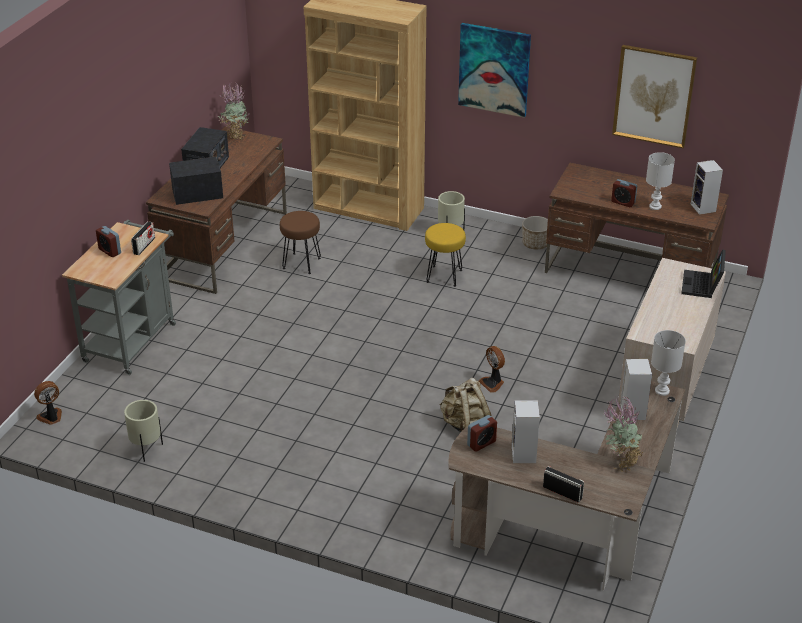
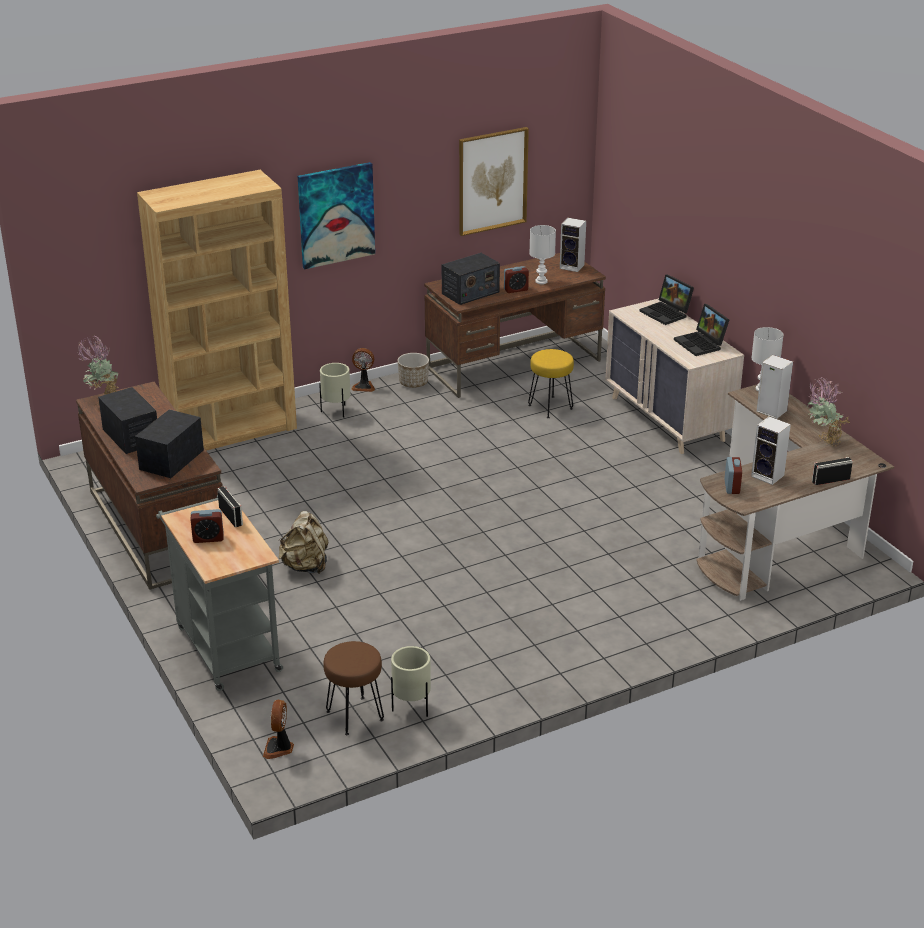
camera: 50 degrees left, 5 degrees down
brown stool [280,211,321,274] -> brown stool moved to [323,641,384,735]
yellow stool [425,223,466,287] -> yellow stool moved to [528,349,574,418]
beige backpack [440,378,491,433] -> beige backpack moved to [279,511,328,574]
fan [479,346,505,393] -> fan moved to [351,348,375,392]
none -> radio [442,253,500,305]
none -> laptop [674,304,729,356]

